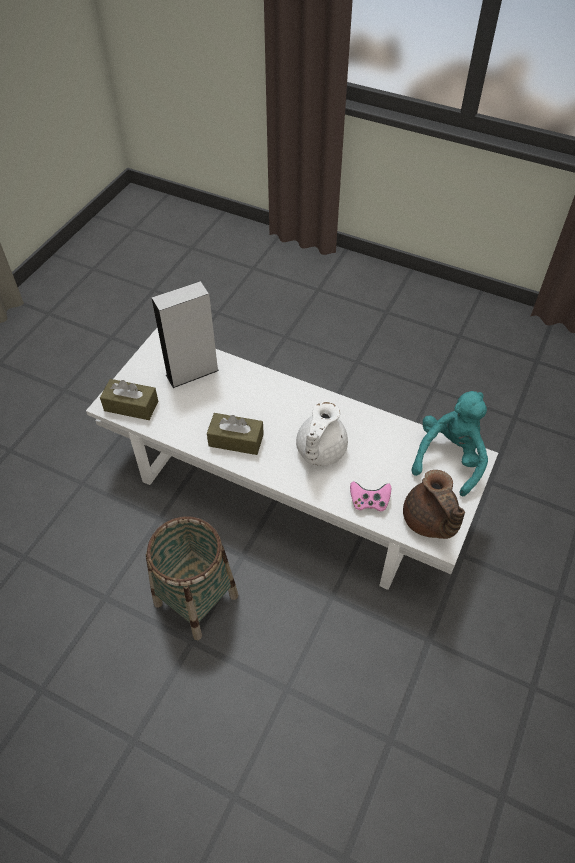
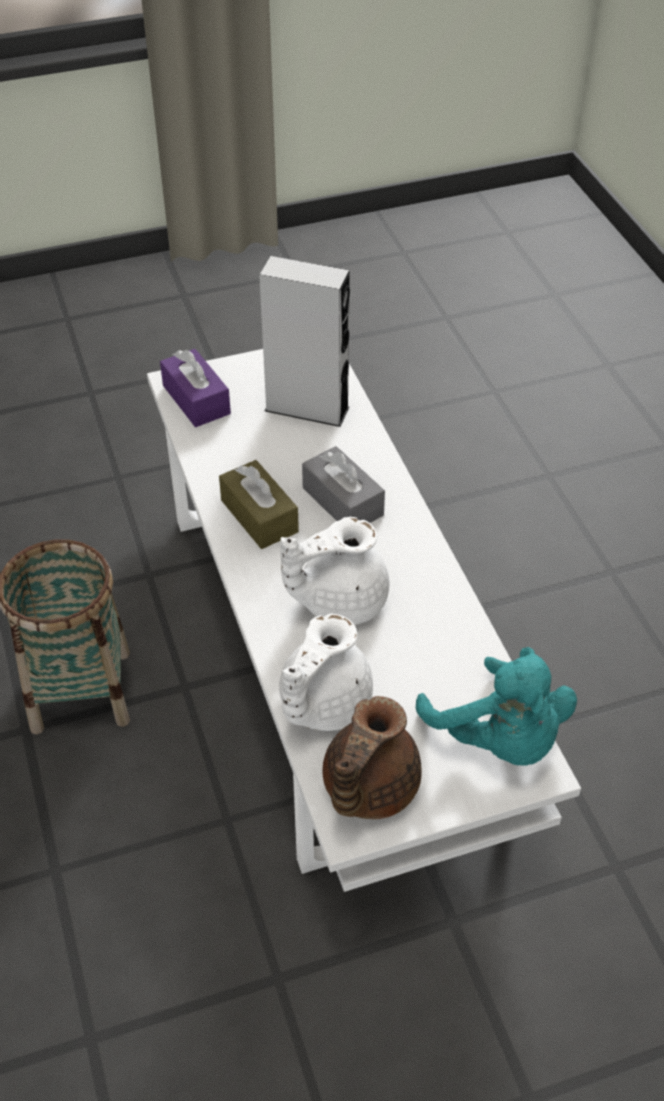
camera: 45 degrees right, 5 degrees down
brown tissue box [100,379,158,420] -> purple tissue box [160,349,231,427]
pink game controller [350,482,391,511] -> white teapot [279,613,373,731]
turquoise plush toy [411,391,488,497] -> turquoise plush toy turned 75 degrees clockwise [416,647,577,766]
none -> grey tissue box [302,446,385,523]

